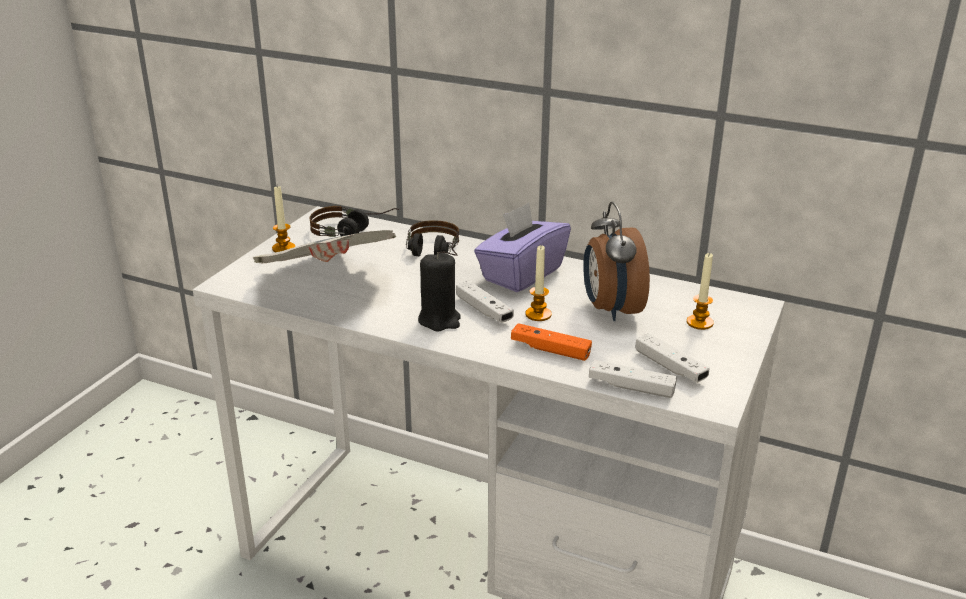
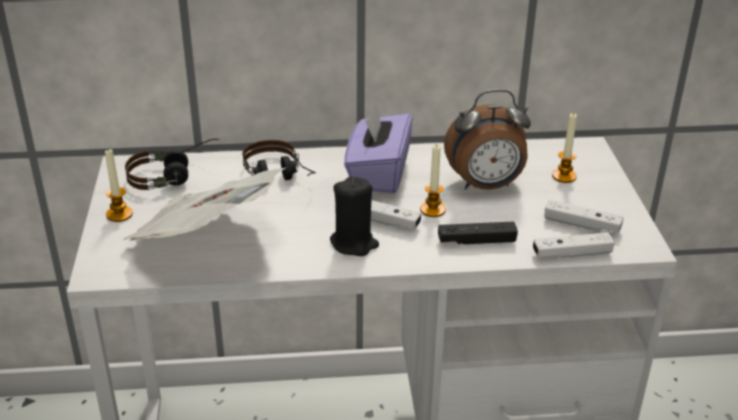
camera: 30 degrees left, 5 degrees up
orange game controller [511,323,592,361] -> black game controller [438,222,518,244]
alarm clock [583,201,650,321] -> alarm clock turned 60 degrees counterclockwise [444,89,531,190]

